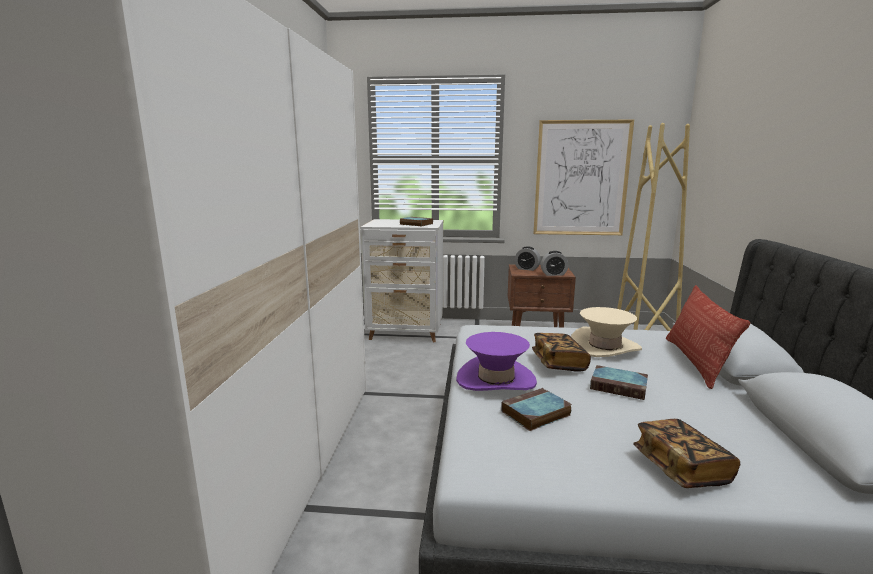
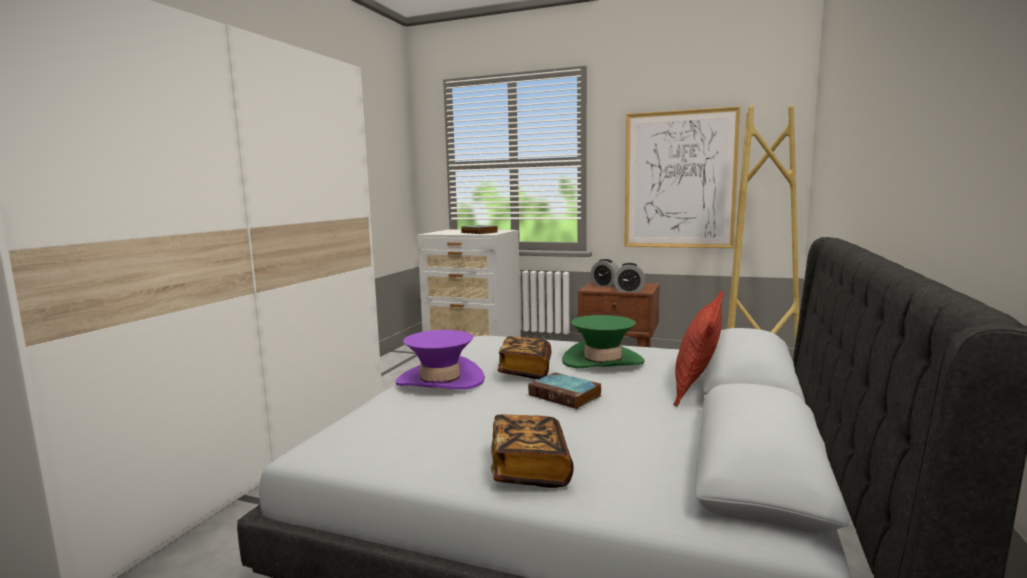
camera: 15 degrees right, 5 degrees down
book [501,388,572,431] -> none
beige hat [571,307,642,357] -> green hat [562,315,645,368]

